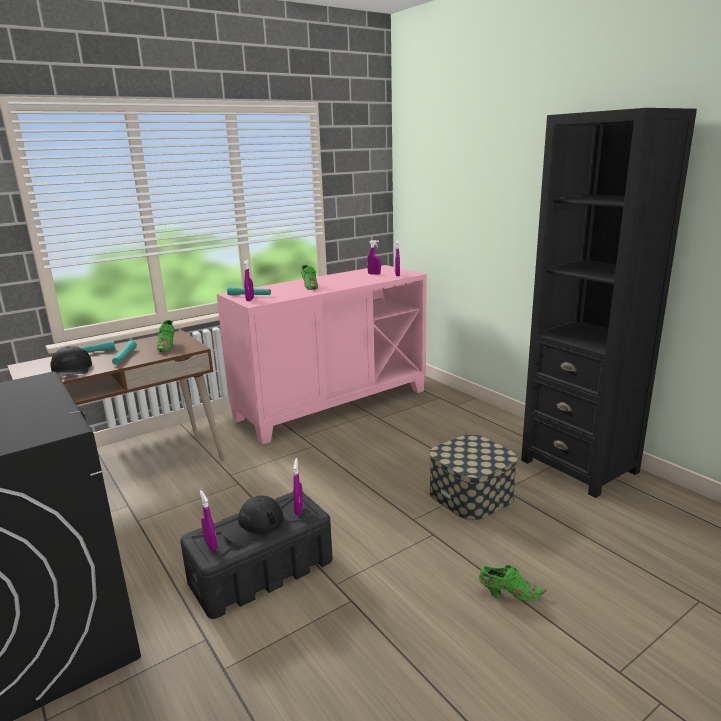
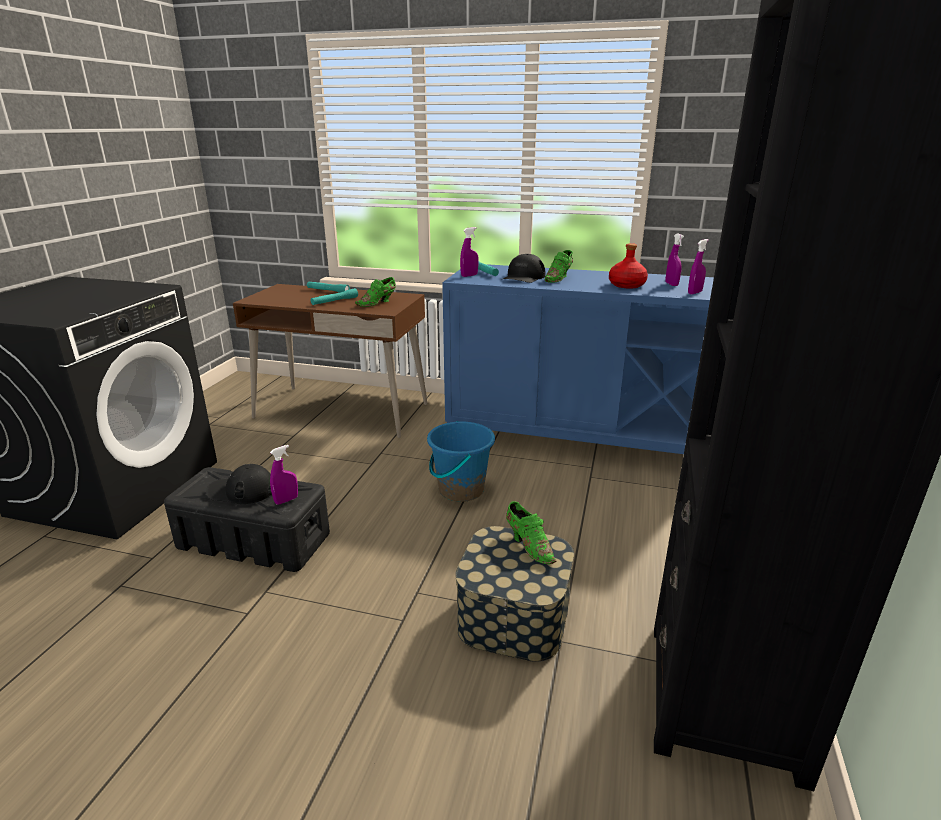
camera: 50 degrees right, 5 degrees up
black cap [50,346,92,377] -> black cap moved to [503,254,545,283]
purple spray bottle [199,490,217,551] -> none
pink cabinet [216,265,427,445] -> blue cabinet [442,264,714,454]
green shoe [479,565,547,601] -> green shoe moved to [506,501,557,564]
none -> blue bucket [427,421,495,502]
none -> red bottle [609,243,648,289]

